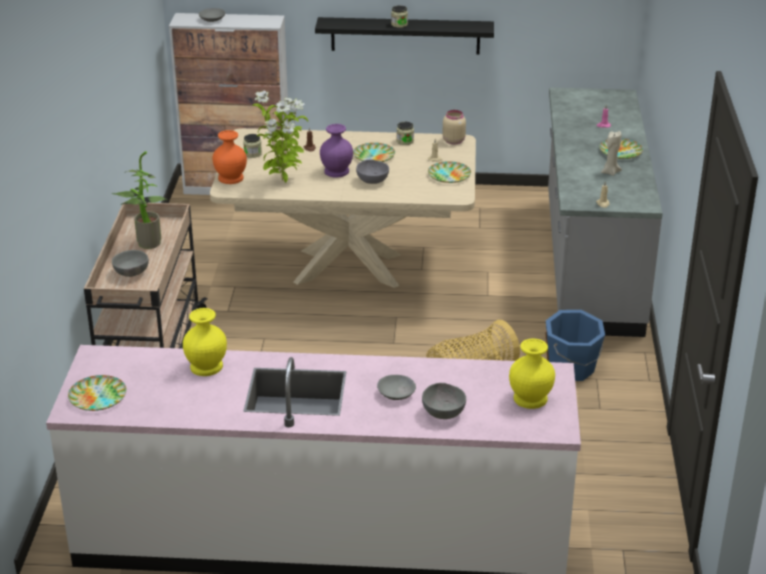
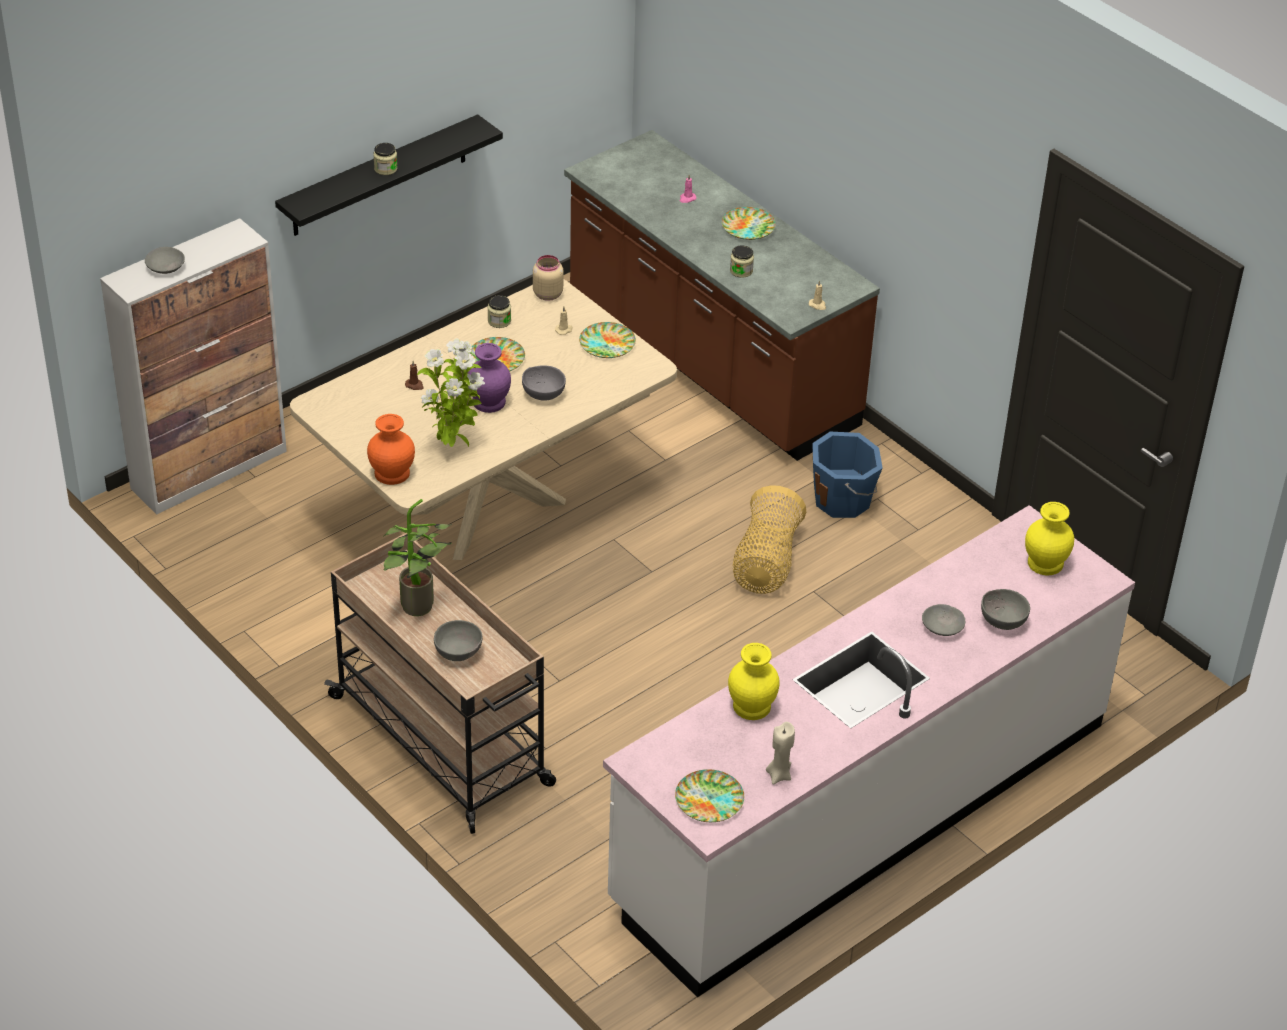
camera: 45 degrees left, 10 degrees up
jar [243,134,262,158] -> jar moved to [730,246,754,278]
grey counter [548,88,663,337] -> brown counter [564,130,880,461]
beige candle [601,131,622,176] -> beige candle moved to [766,722,795,785]

